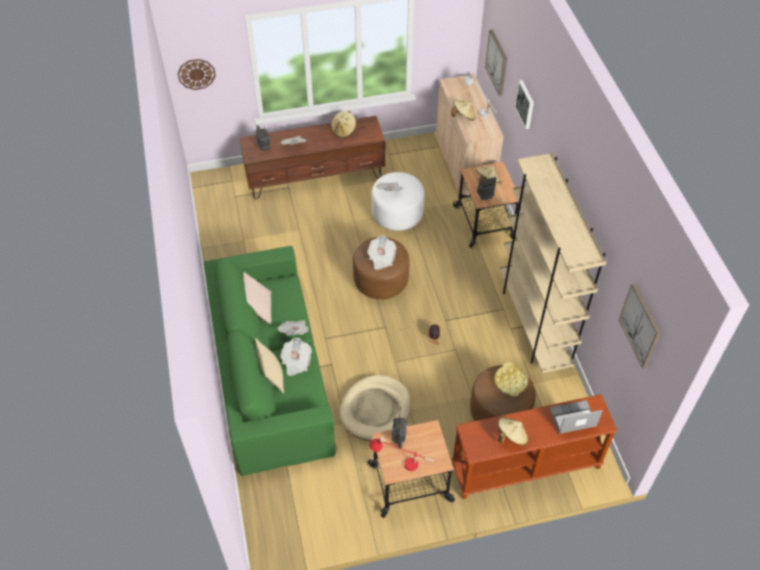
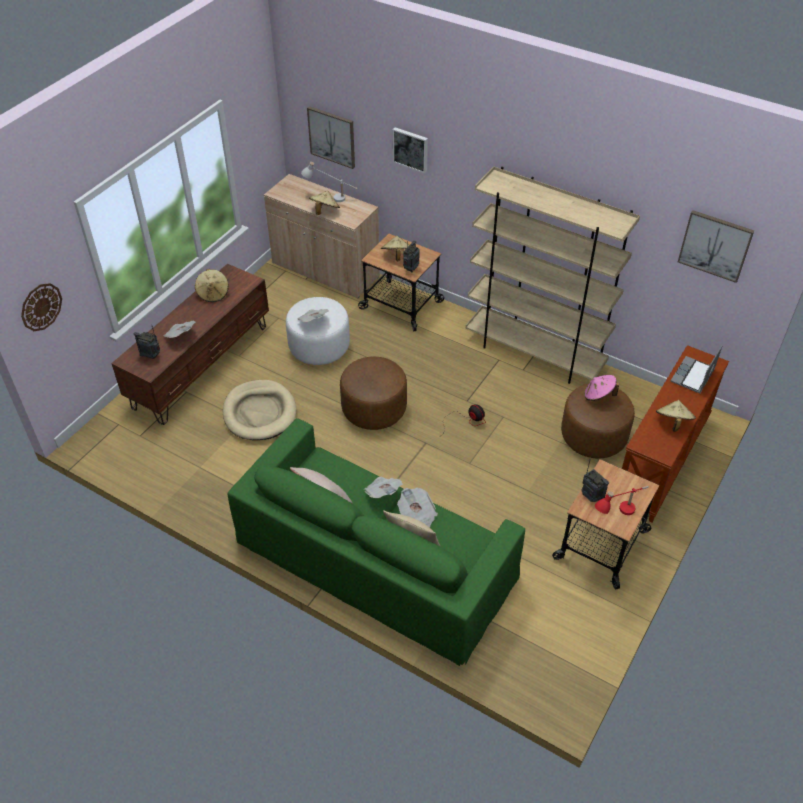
camera: 45 degrees left, 5 degrees down
beige dog bed [340,375,411,441] -> beige dog bed moved to [223,380,296,440]
newspaper [367,236,396,270] -> none
yellow tray [494,362,528,397] -> pink hat [584,375,619,401]

